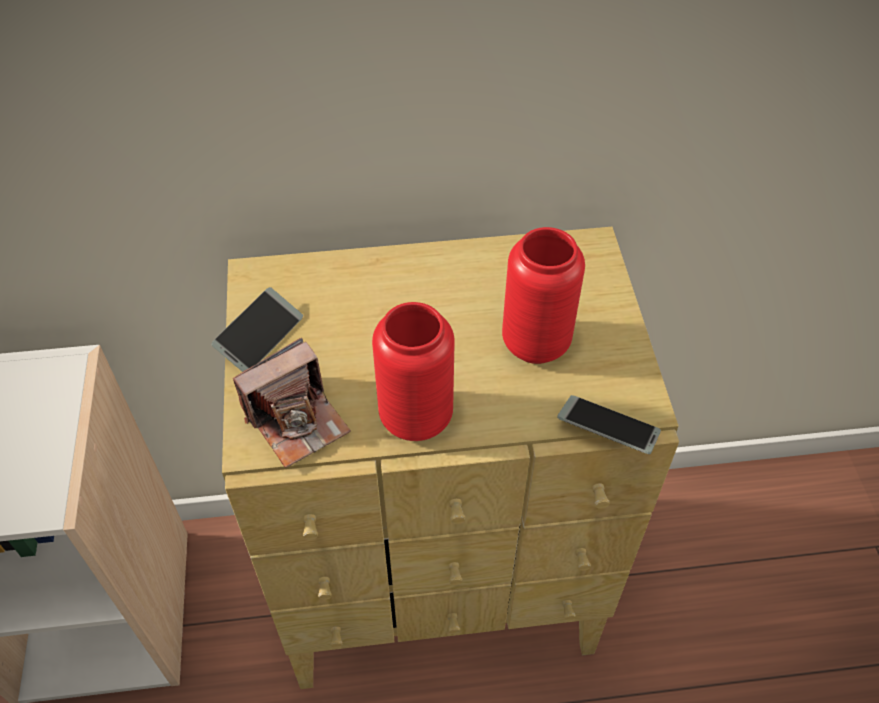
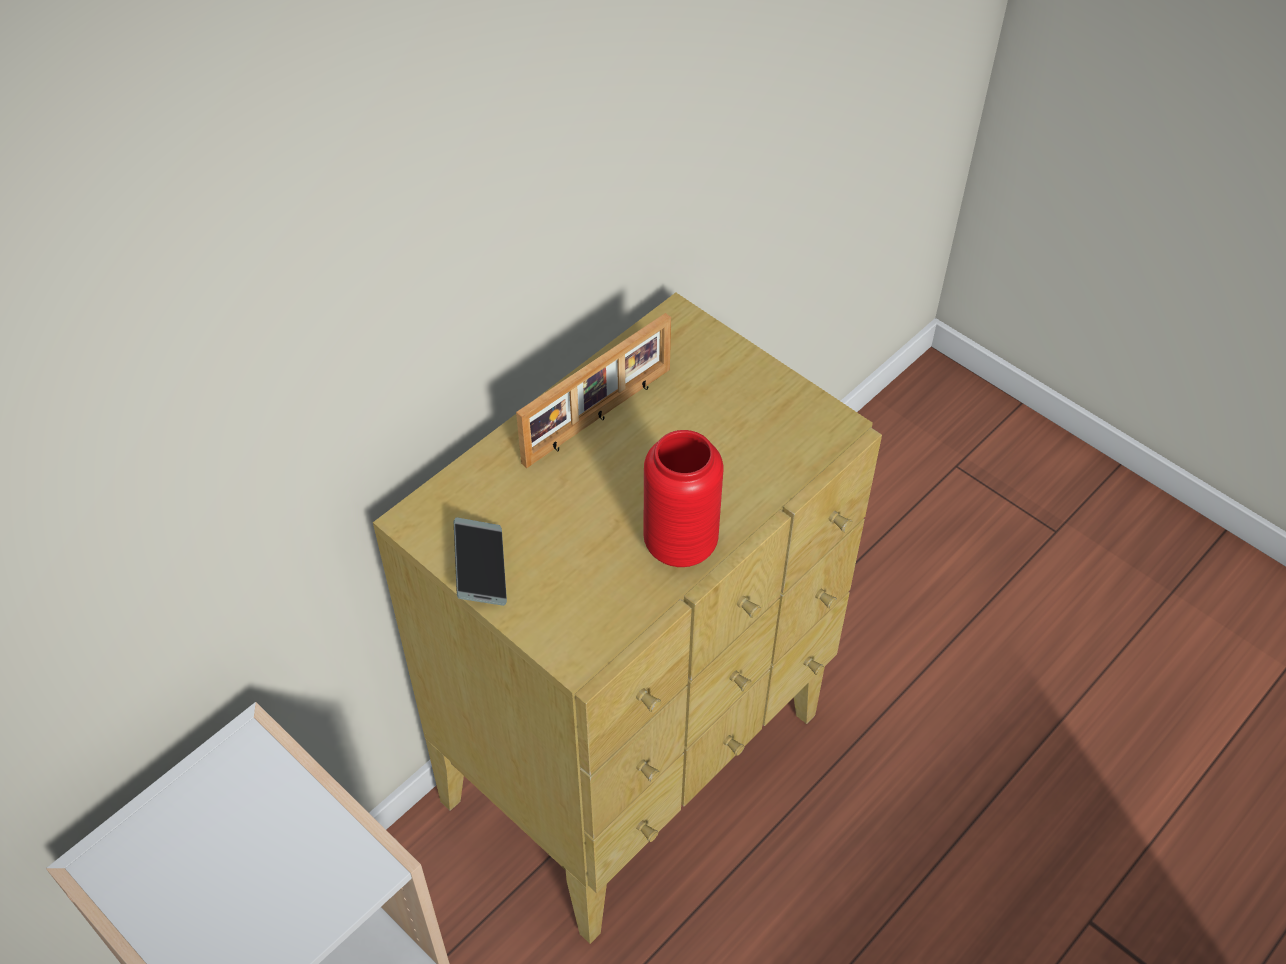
camera: 40 degrees left, 0 degrees up
camera [233,338,351,468] -> none
red vase [502,227,585,364] -> none
phone [557,395,661,454] -> none
none -> picture frame [516,313,671,468]

